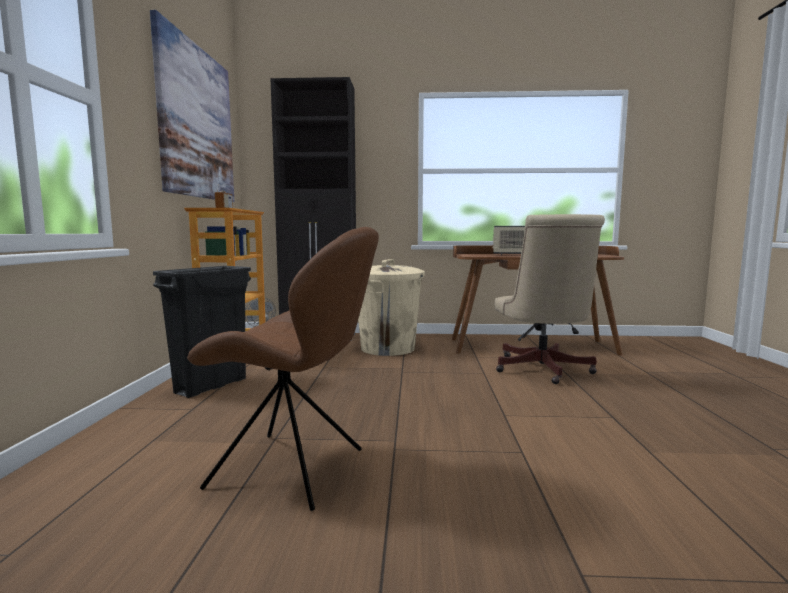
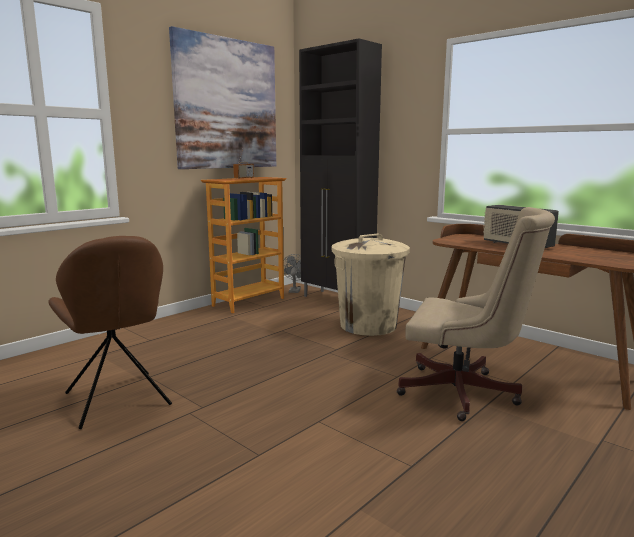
camera: 40 degrees right, 5 degrees up
black trash can [153,266,251,398] -> none
beige office chair [495,214,605,384] -> beige office chair turned 105 degrees counterclockwise [397,207,555,421]

